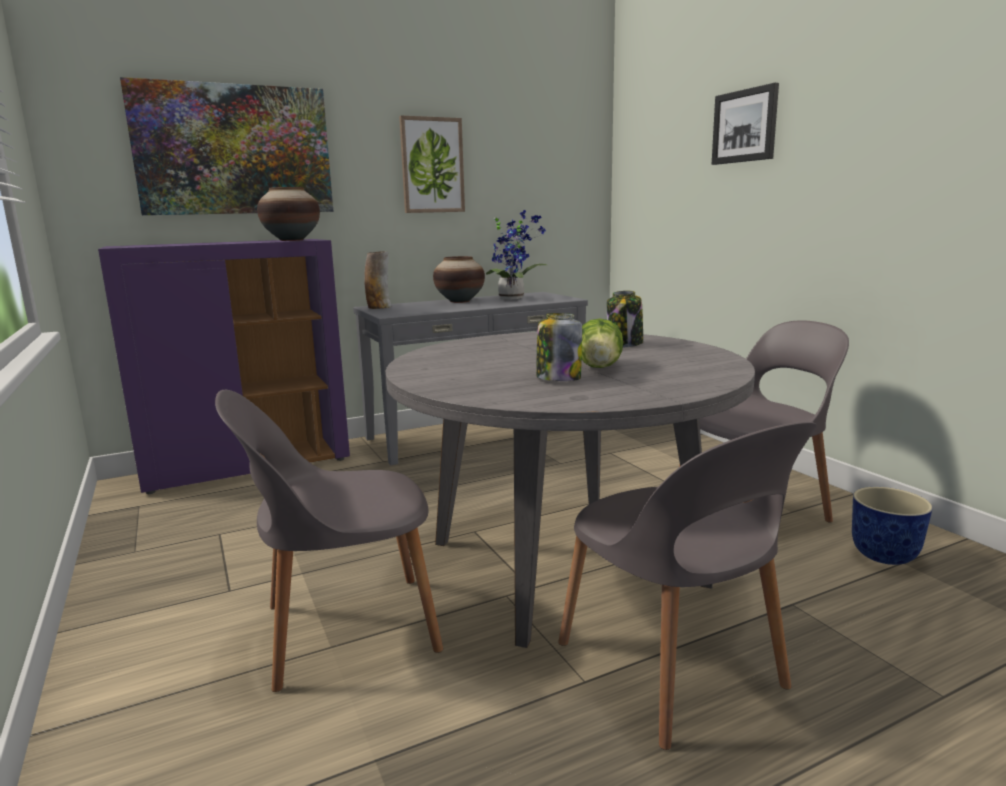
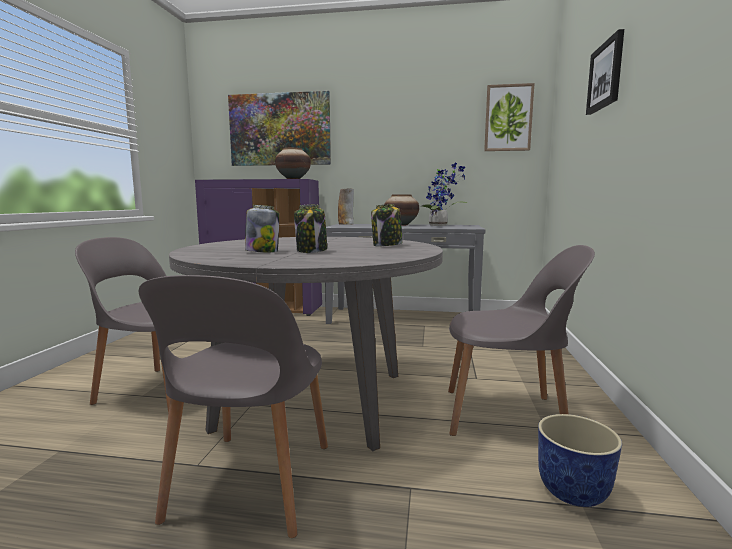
camera: 35 degrees right, 5 degrees down
picture [399,115,465,213] -> picture moved to [484,83,535,151]
lettuce [582,318,623,368] -> jar [294,204,327,253]

